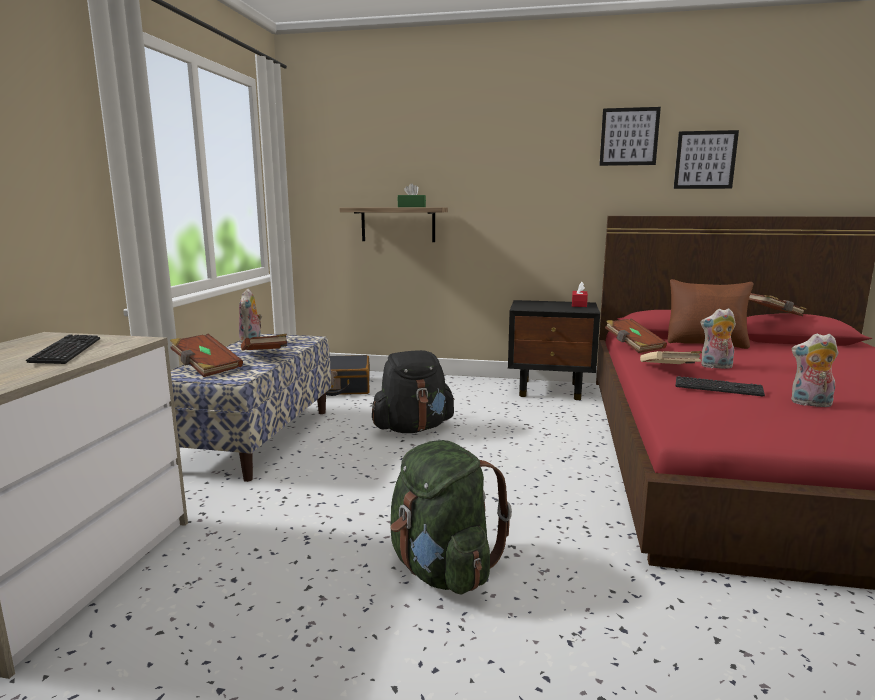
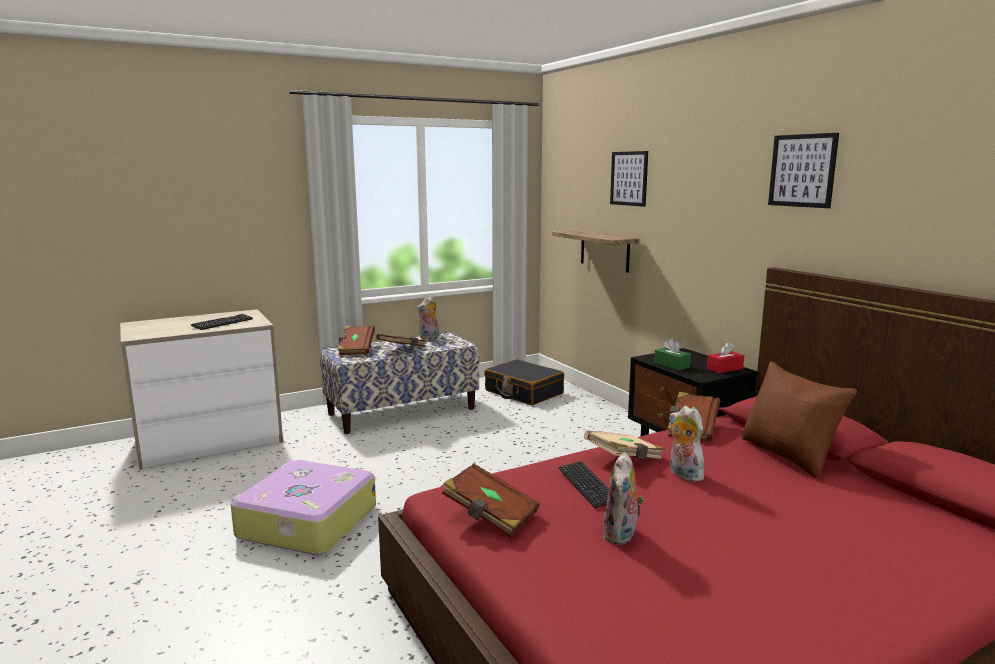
camera: 50 degrees right, 0 degrees up
black backpack [372,350,454,433] -> none
green backpack [390,440,512,595] -> suitcase [231,460,376,555]
green tissue box [398,183,426,207] -> green tissue box moved to [654,339,691,370]
picture [674,130,739,189] -> picture moved to [610,151,648,207]
brown book [749,293,807,316] -> brown book moved to [442,464,540,537]
plush toy [791,333,838,407] -> plush toy turned 135 degrees counterclockwise [603,452,644,545]

